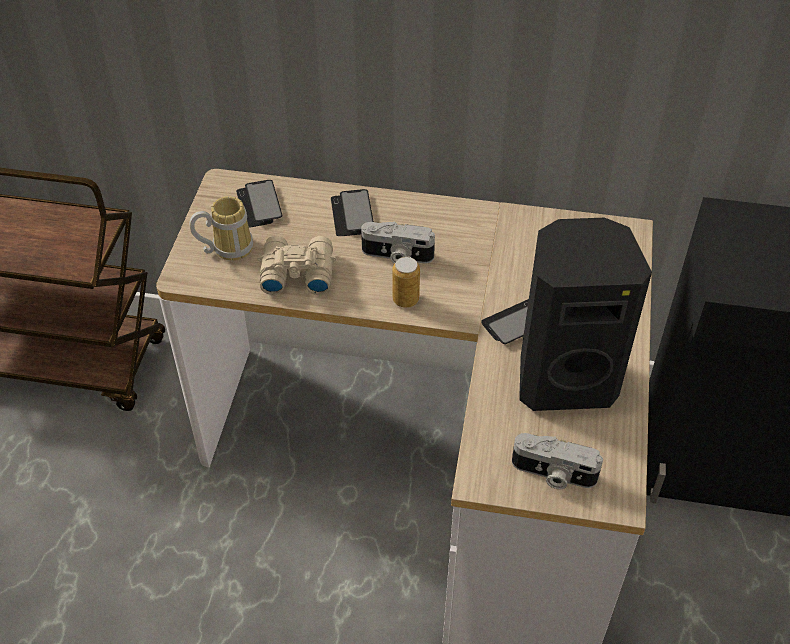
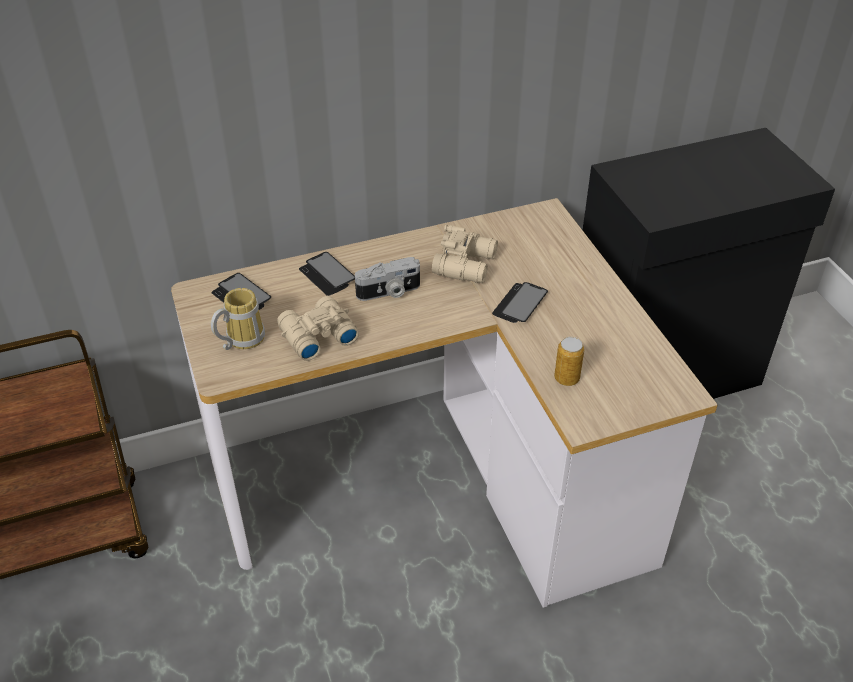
camera: 30 degrees left, 5 degrees down
can [392,256,420,308] -> can moved to [554,337,584,386]
camera [512,433,603,489] -> none
black speaker [519,218,652,411] -> none
none -> beige binoculars [432,225,498,283]

